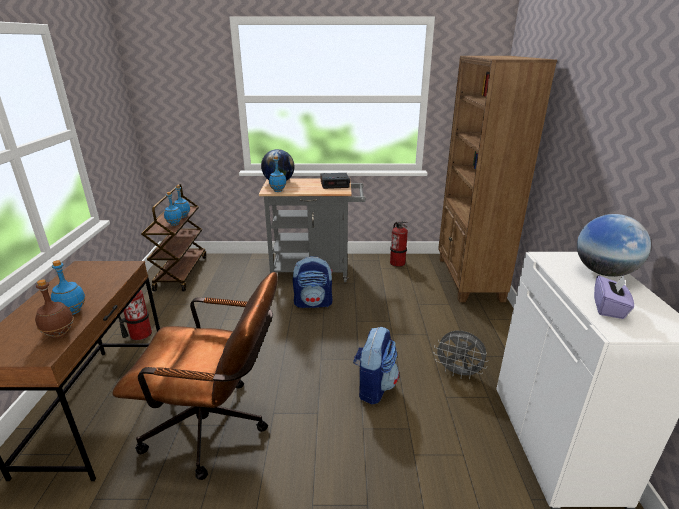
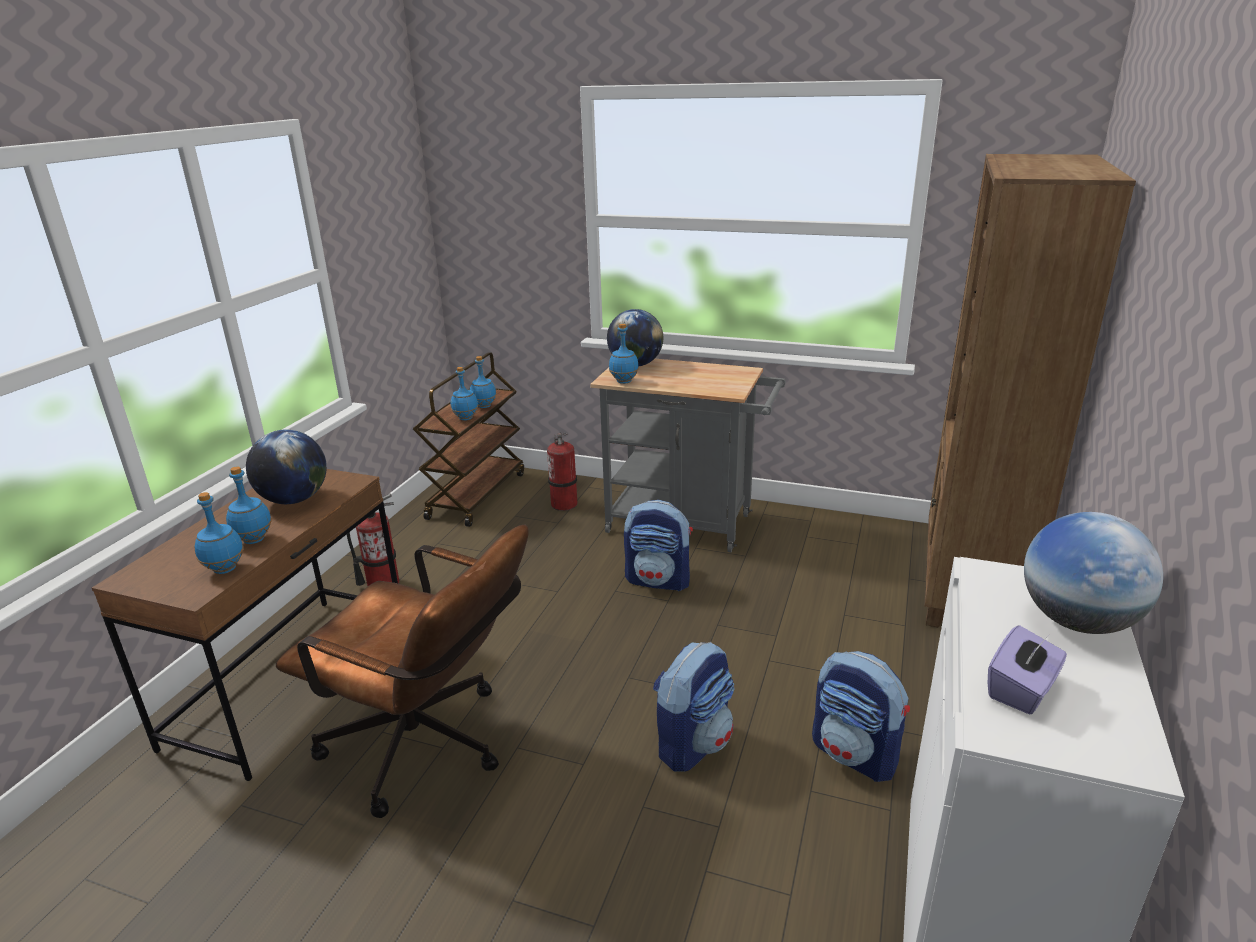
camera: 20 degrees right, 0 degrees up
brown bottle [35,279,74,338] -> blue bottle [195,492,244,574]
alarm clock [320,173,350,189] -> none
fire extinguisher [390,221,408,267] -> fire extinguisher moved to [547,432,577,511]
grey fan [434,331,489,379] -> backpack [812,651,910,782]
none -> globe [246,429,327,504]

